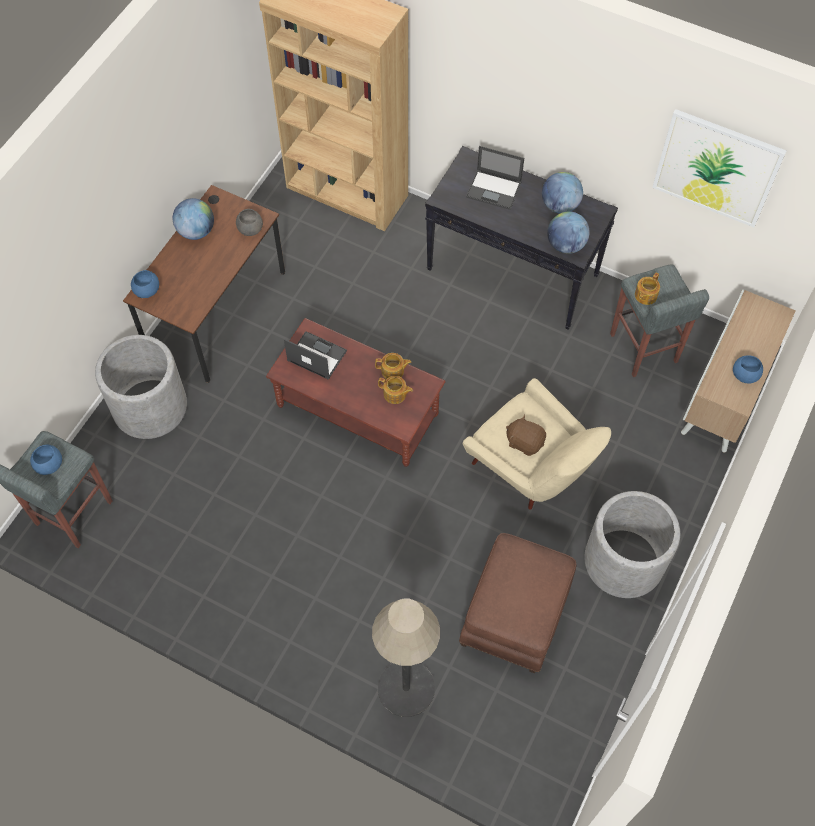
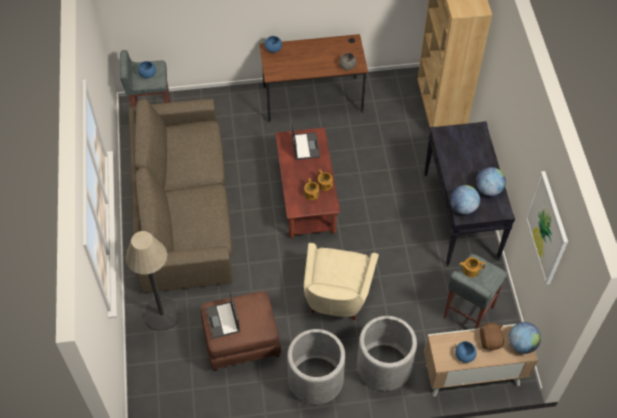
camera: 55 degrees right, 5 degrees down
grey planter [95,335,187,439] -> grey planter moved to [357,316,417,391]
globe [173,198,214,240] -> globe moved to [509,322,541,354]
laptop [466,146,524,210] -> laptop moved to [206,289,240,339]
brown plush toy [506,414,546,456] -> brown plush toy moved to [479,322,504,351]
none -> brown sofa [129,99,233,293]

